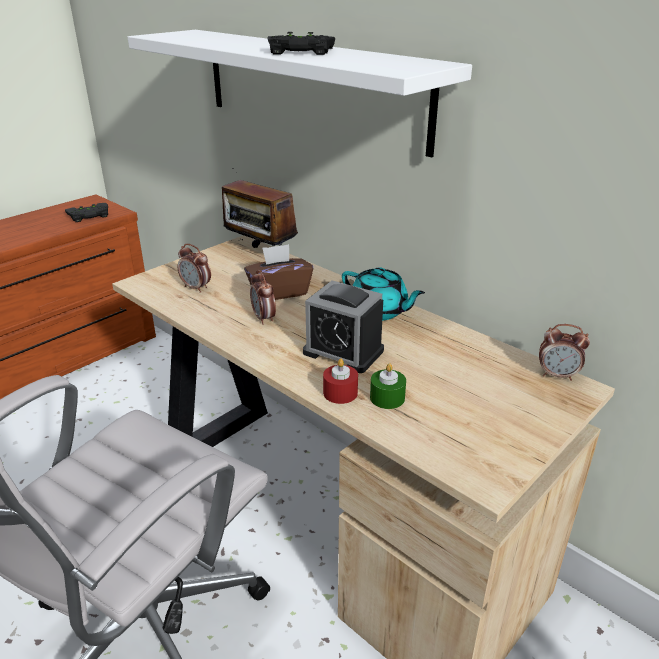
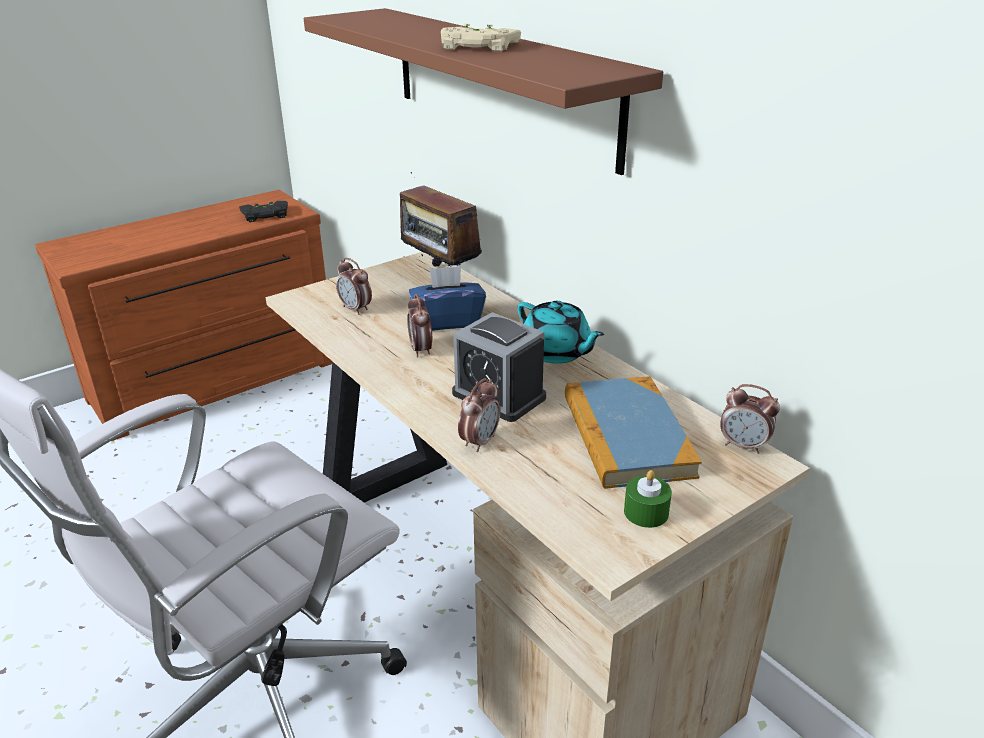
camera: 10 degrees right, 0 degrees up
white shelf [128,30,472,157] -> brown shelf [304,8,663,175]
brown tissue box [244,244,313,300] -> blue tissue box [409,266,486,331]
black game controller [267,32,335,55] -> beige game controller [441,24,521,52]
red candle [323,358,358,404] -> alarm clock [458,378,501,452]
green candle [370,363,406,409] -> green candle moved to [624,470,672,528]
none -> book [565,376,702,489]

